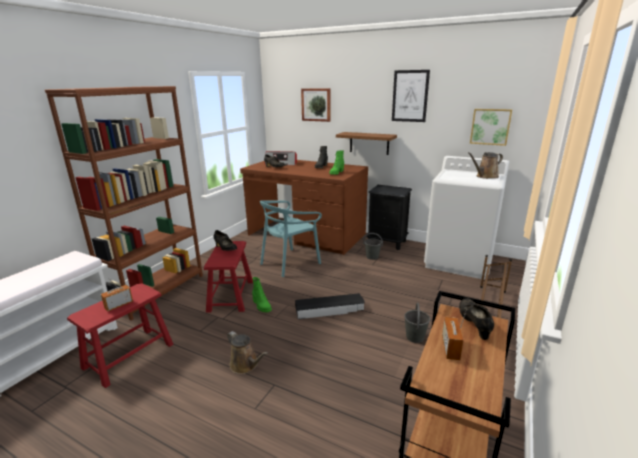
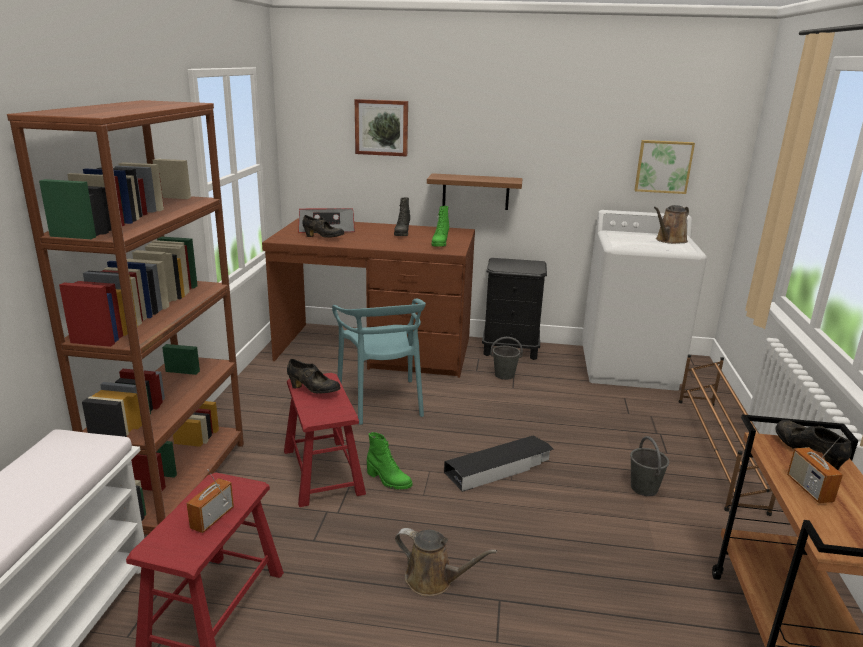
camera: 20 degrees left, 0 degrees up
turquoise chair [260,200,322,277] -> turquoise chair turned 45 degrees counterclockwise [332,299,426,425]
picture [392,70,430,122] -> none

